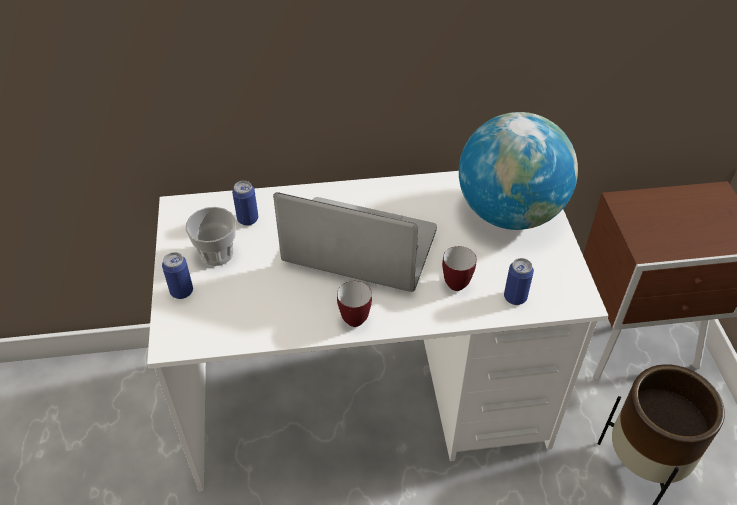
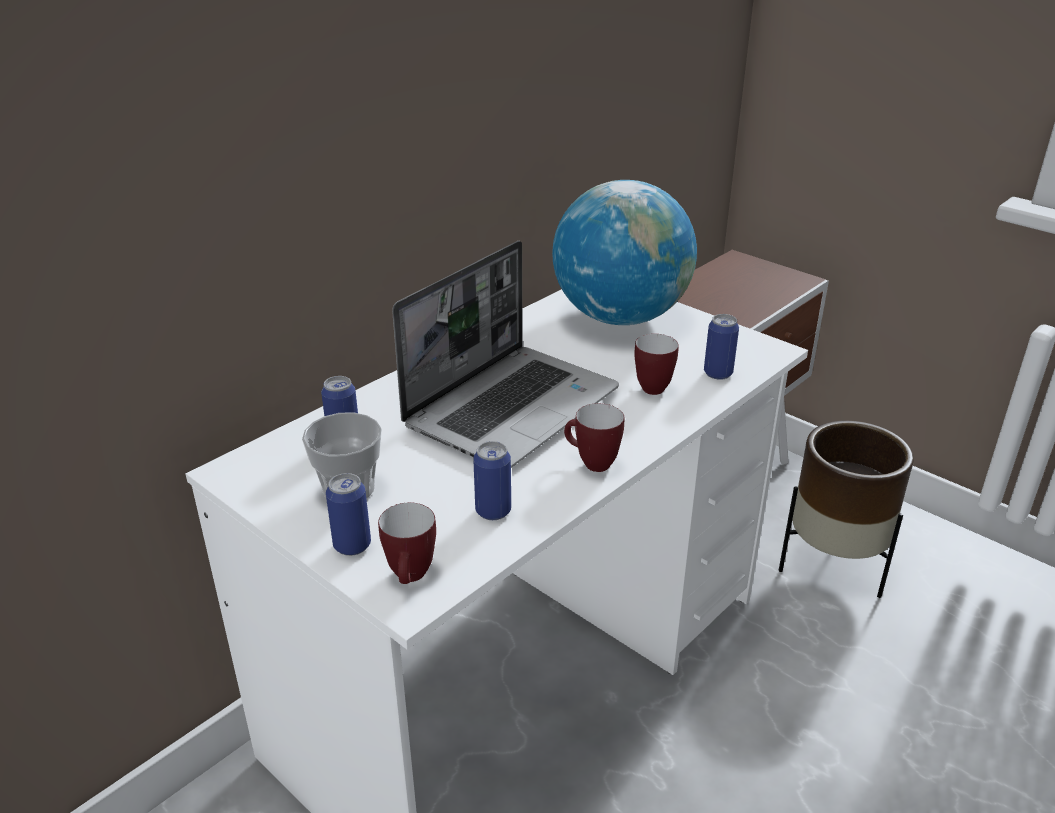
camera: 40 degrees left, 15 degrees down
laptop [273,192,437,292] -> laptop turned 150 degrees clockwise [392,241,619,468]
none -> mug [378,502,436,584]
none -> can [473,441,511,520]

